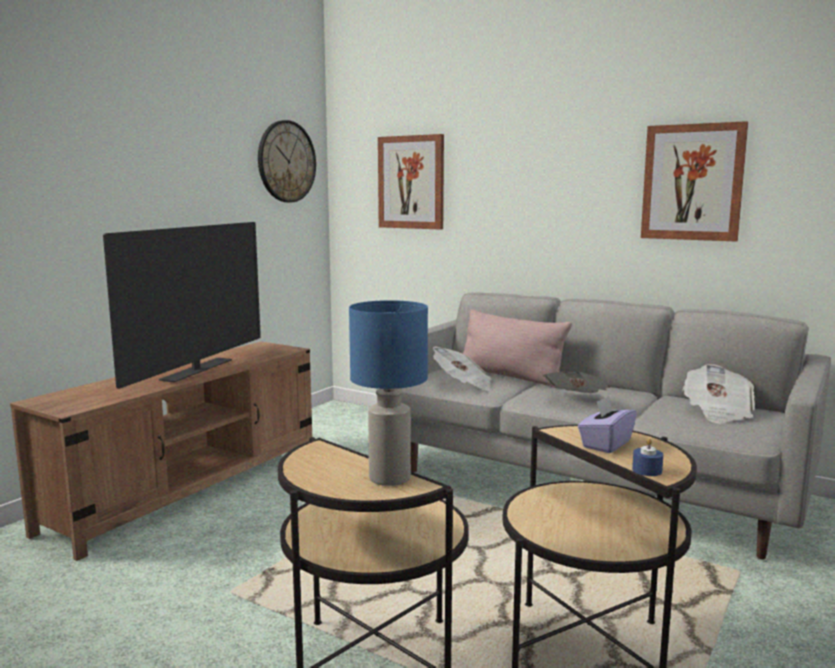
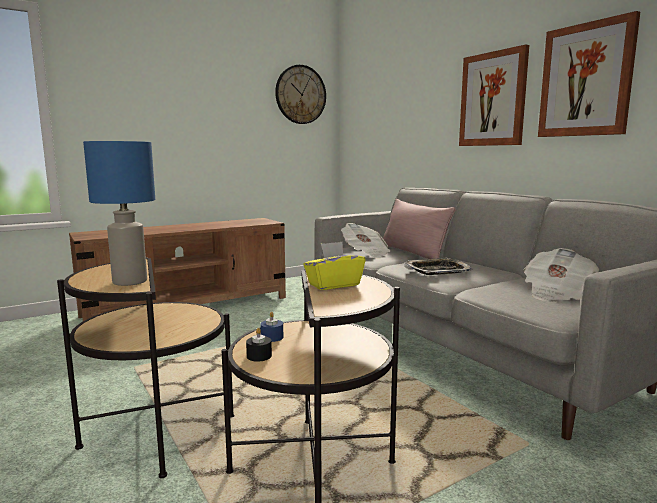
camera: 25 degrees right, 0 degrees up
television [103,222,261,389] -> none
picture [378,134,444,230] -> picture moved to [459,44,529,146]
newspaper [542,371,610,393] -> tray [404,258,472,275]
purple tissue box [578,396,637,453] -> yellow tissue box [303,242,366,290]
blue candle [632,438,663,476] -> blue candle moved to [260,312,283,342]
none -> black candle [246,328,272,362]

